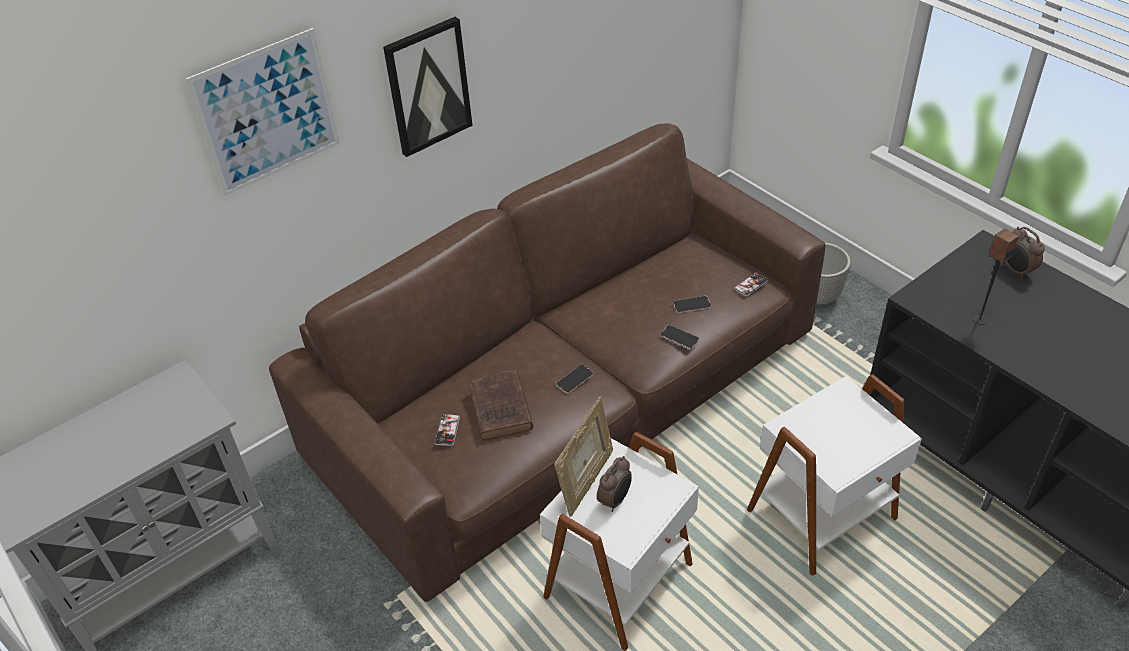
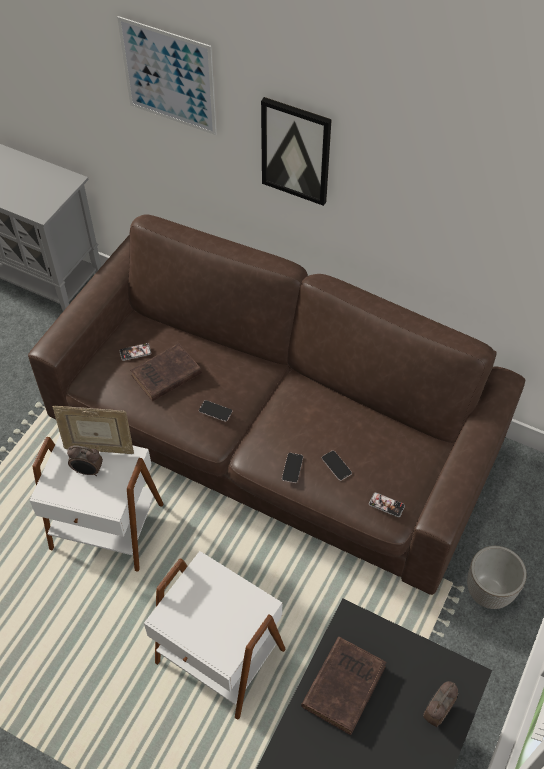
camera: 65 degrees right, 10 degrees up
speaker [972,228,1019,325] -> brown book [301,637,387,735]

